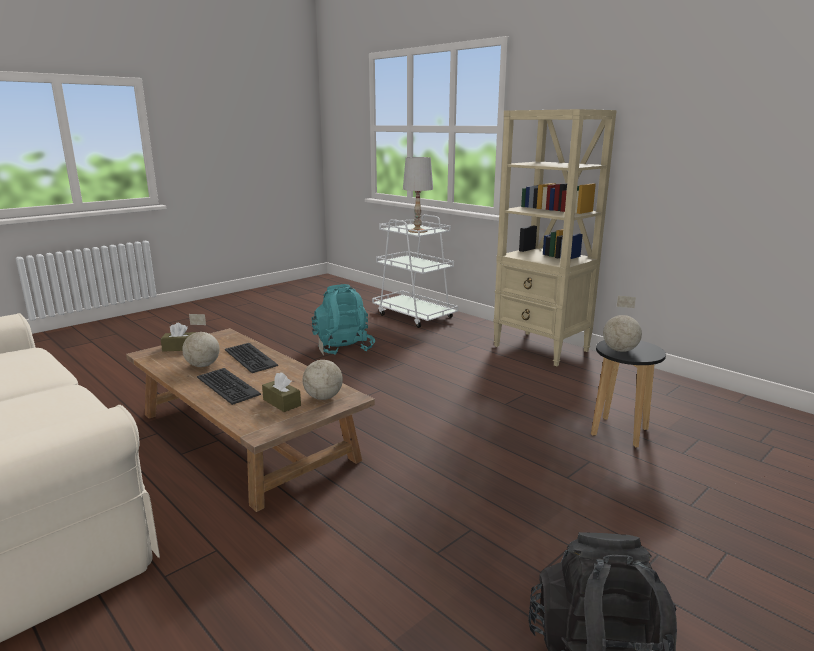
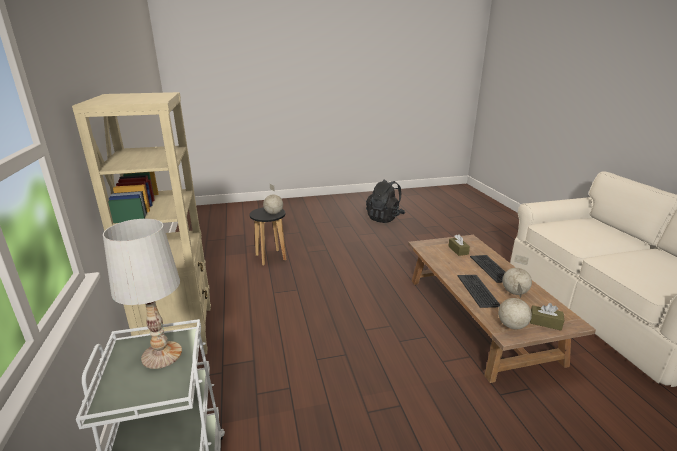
camera: 150 degrees left, 5 degrees up
globe [303,339,343,400] -> globe moved to [498,283,532,329]
turquoise backpack [312,284,375,355] -> none

